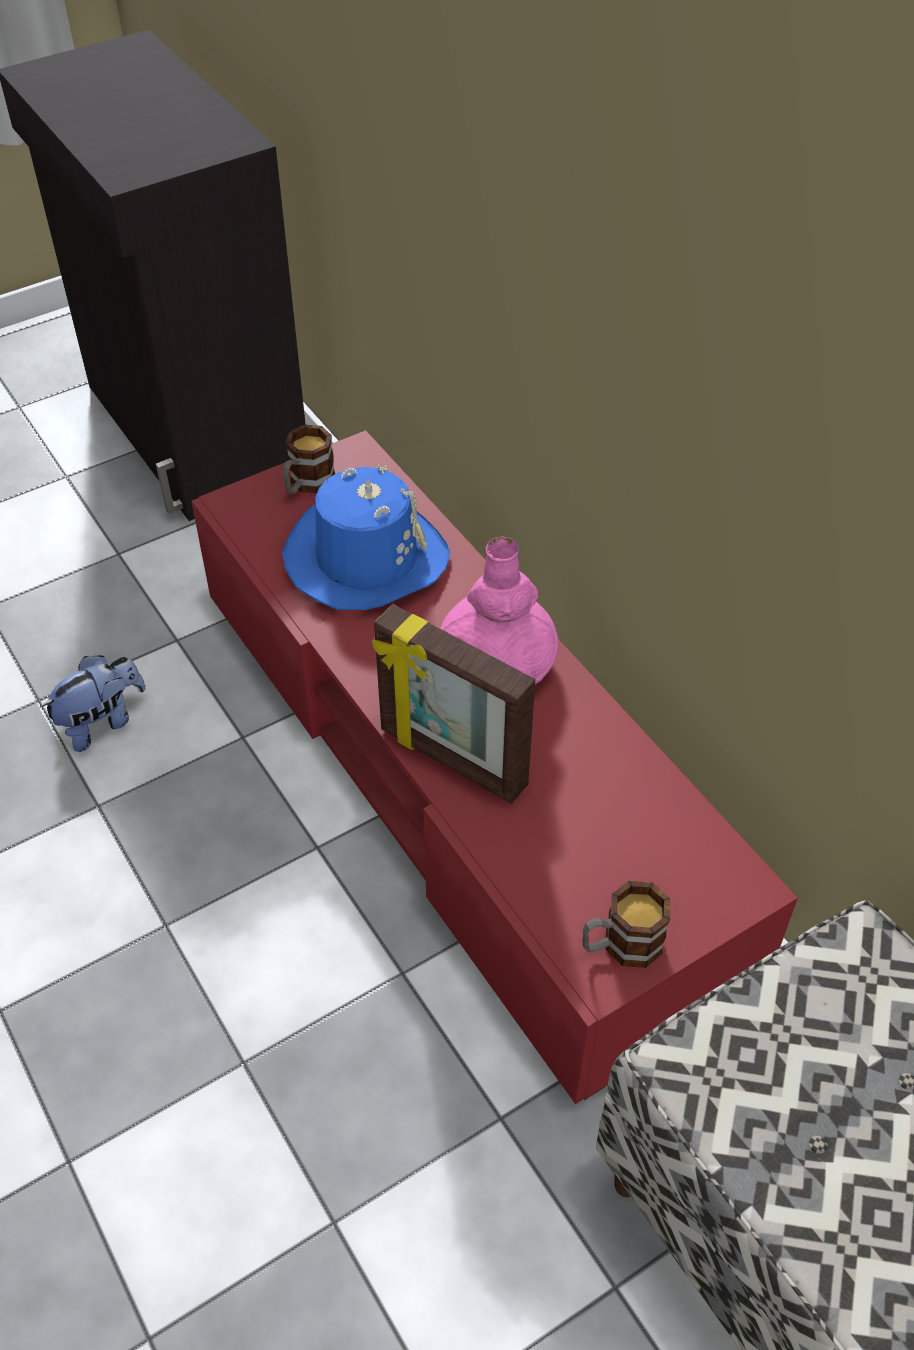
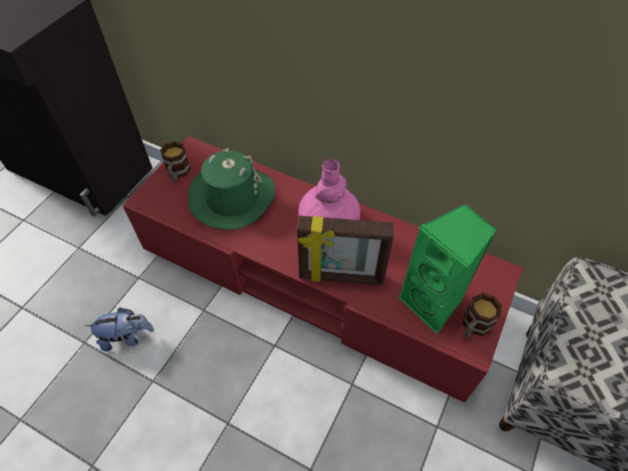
camera: 30 degrees left, 5 degrees up
plush toy [40,656,146,752] -> plush toy turned 60 degrees clockwise [85,307,154,352]
blue hat [282,465,450,610] -> green hat [188,148,275,230]
none -> green speaker [399,204,497,334]

